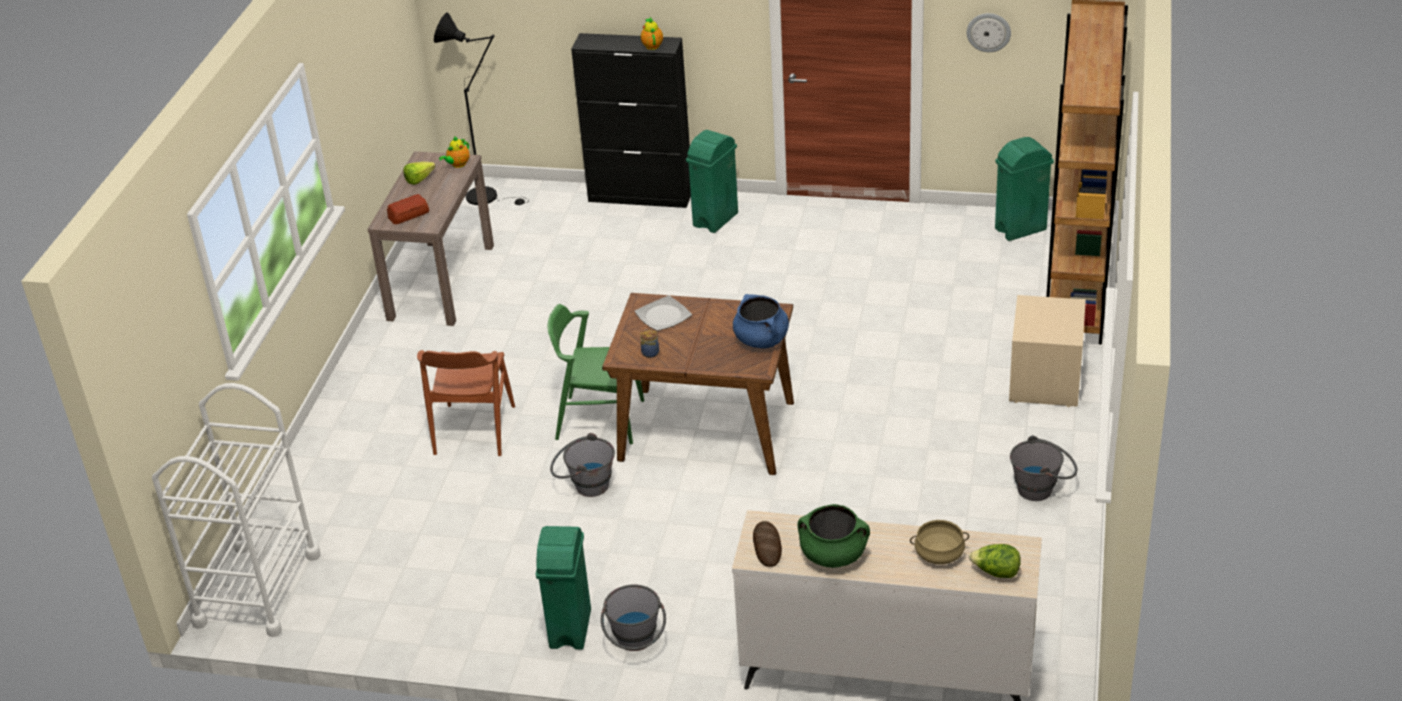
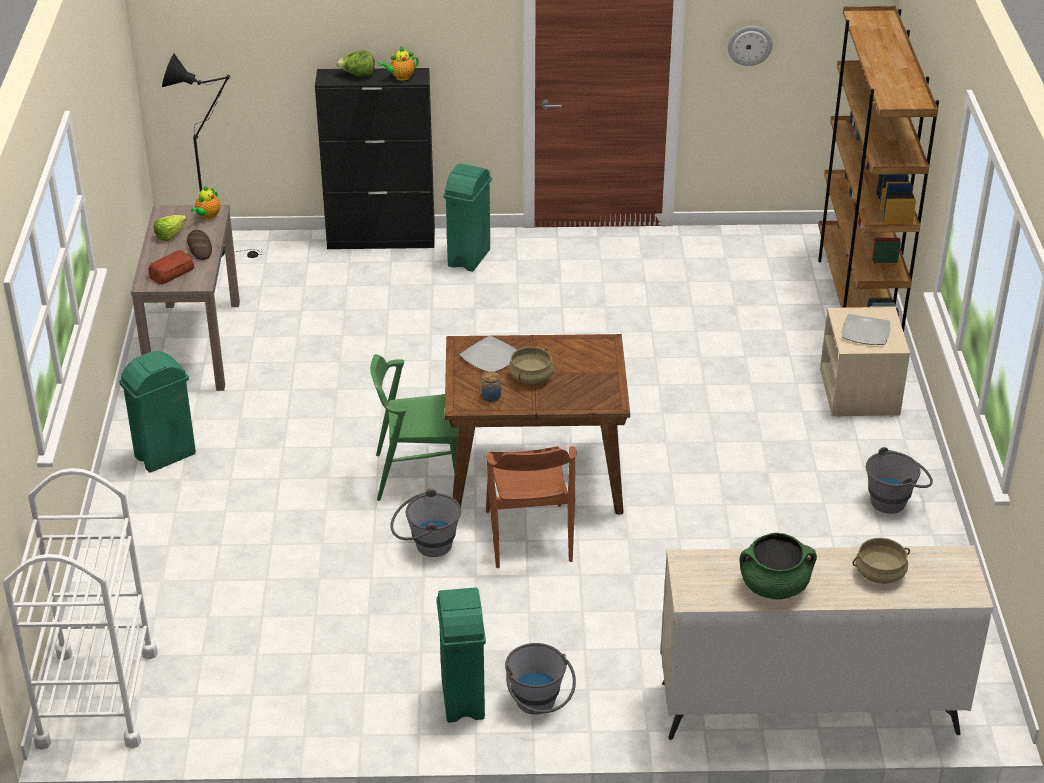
camera: 15 degrees left, 0 degrees up
brown chair [417,350,515,456] -> brown chair moved to [486,446,577,568]
teapot [641,17,663,50] -> teapot turned 90 degrees counterclockwise [378,46,419,81]
blue cooking pot [733,294,789,349] -> none
bread [753,521,782,567] -> bread moved to [187,230,212,260]
lettuce [969,544,1021,578] -> lettuce moved to [336,51,375,77]
green trash can [995,137,1054,241] -> green trash can moved to [119,351,196,473]
none -> beige cooking pot [509,347,554,384]
none -> plate [842,314,890,345]

